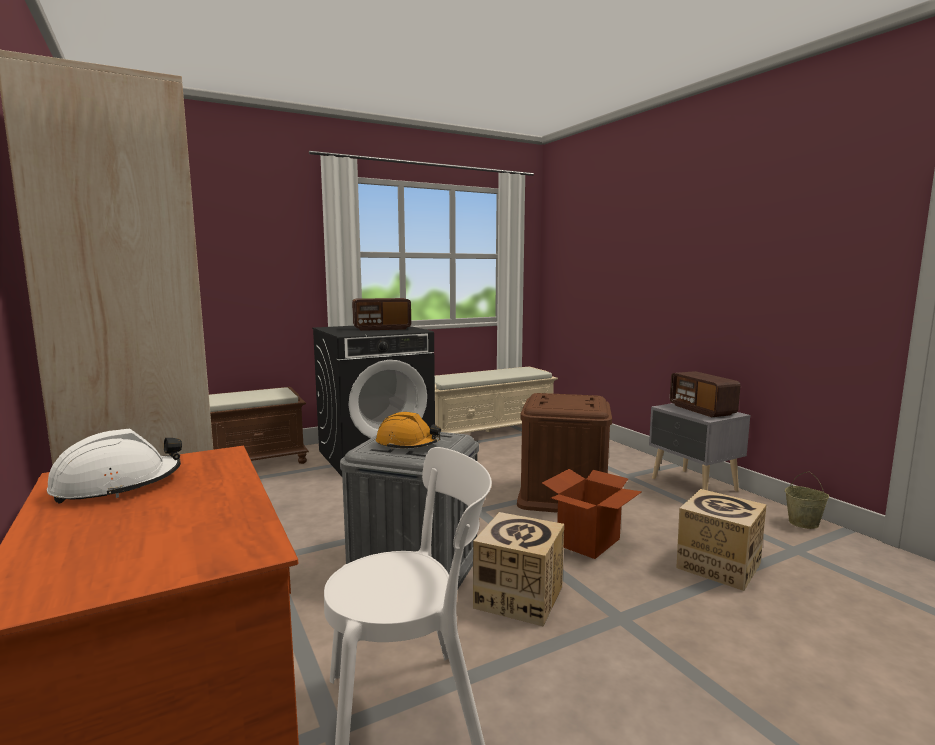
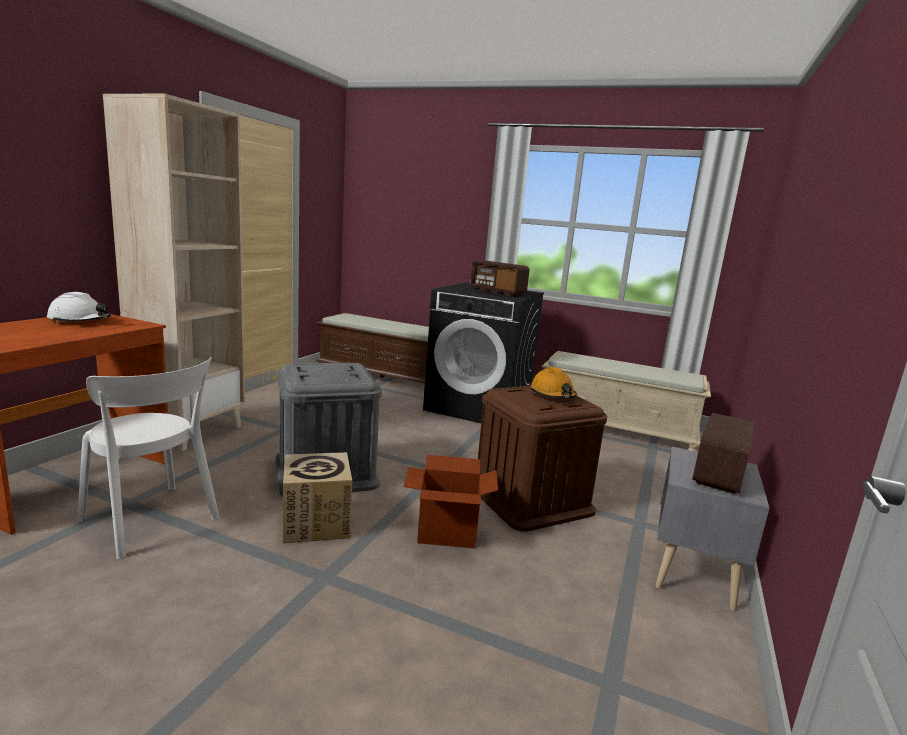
camera: 50 degrees right, 5 degrees up
orange hard hat [376,412,441,450] -> orange hard hat moved to [531,367,577,398]
cardboard box [676,489,767,591] -> none
beige bucket [785,471,829,529] -> none

